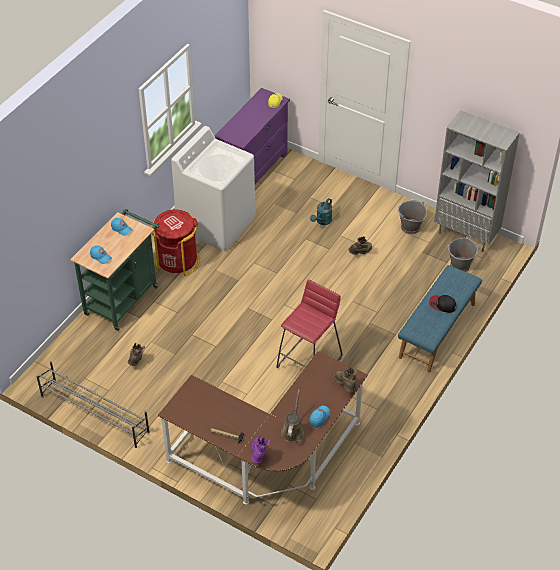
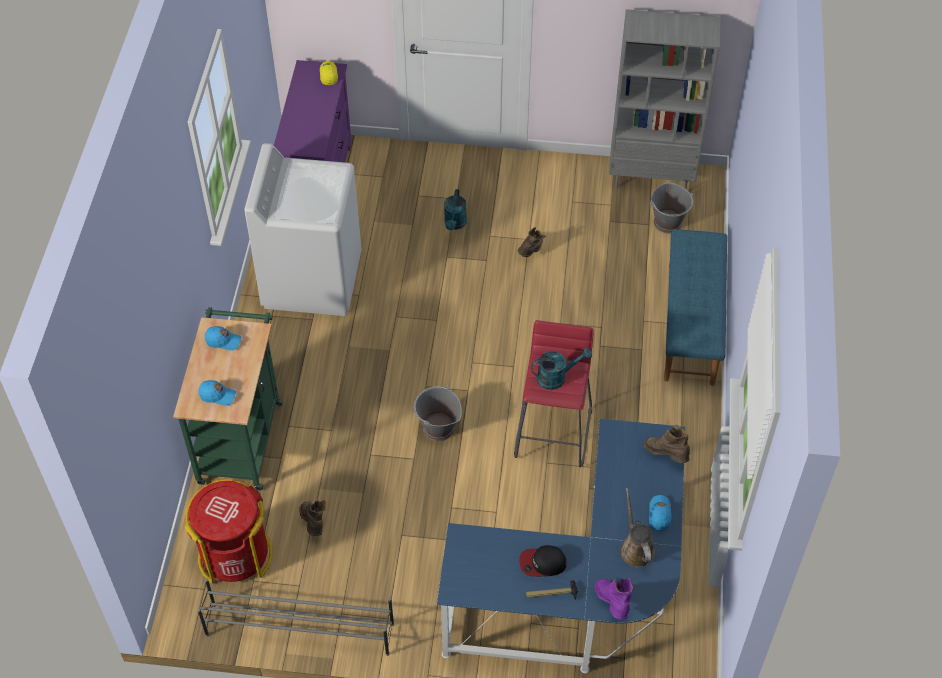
camera: 25 degrees left, 5 degrees up
red trash can [150,209,200,276] -> red trash can moved to [185,478,273,584]
brown desk [158,351,368,504] -> blue desk [437,419,685,673]
grey bucket [398,200,427,234] -> grey bucket moved to [414,386,462,441]
cap [429,295,456,313] -> cap moved to [519,545,567,577]
none -> turquoise watering can [531,347,592,390]

